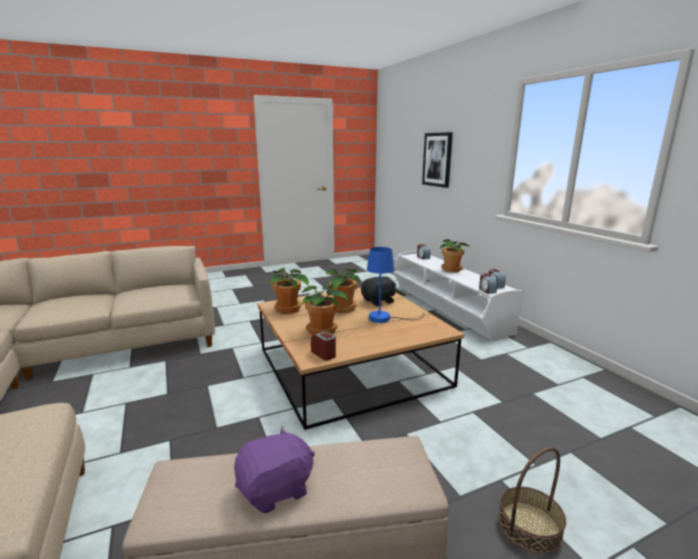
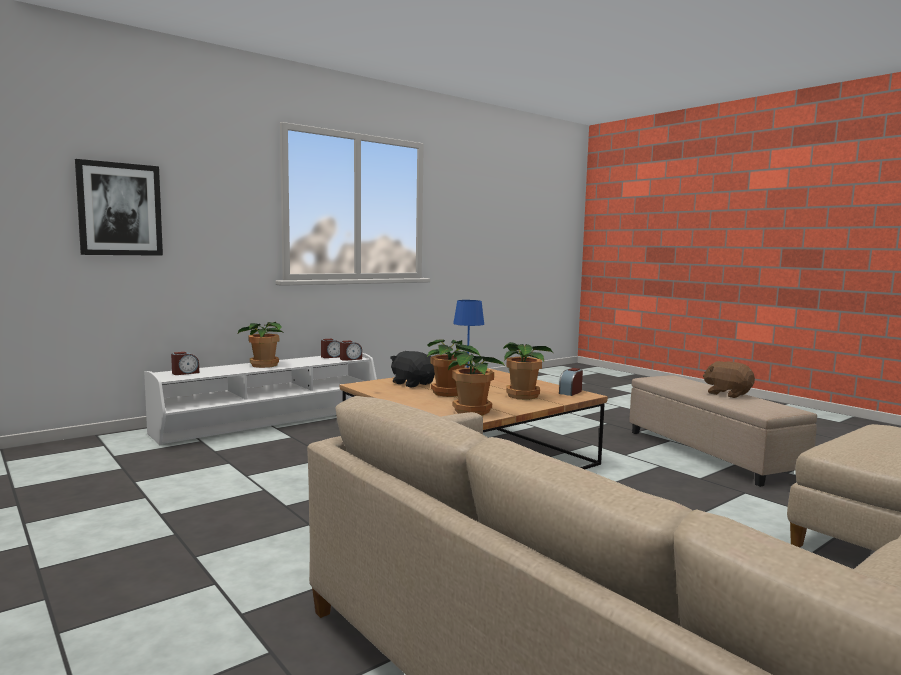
camera: 105 degrees left, 10 degrees down
purple plush toy [234,426,315,513] -> brown plush toy [703,361,755,398]
basket [498,447,566,554] -> none

